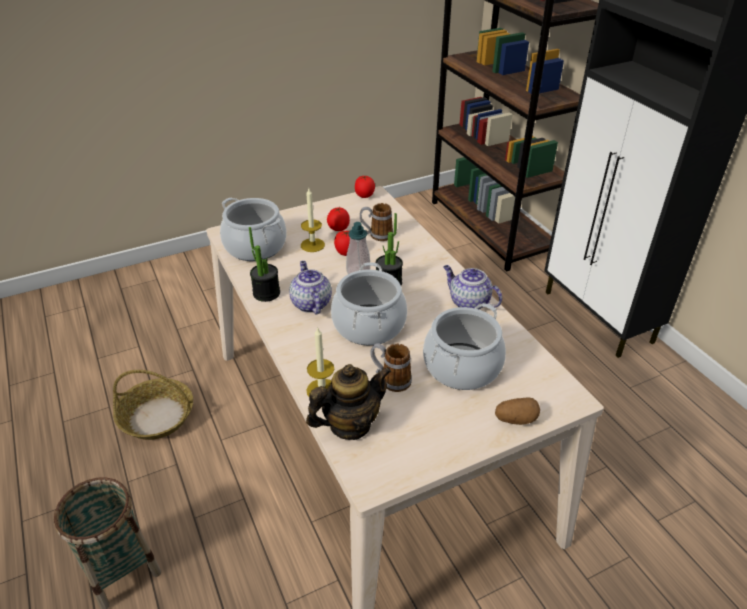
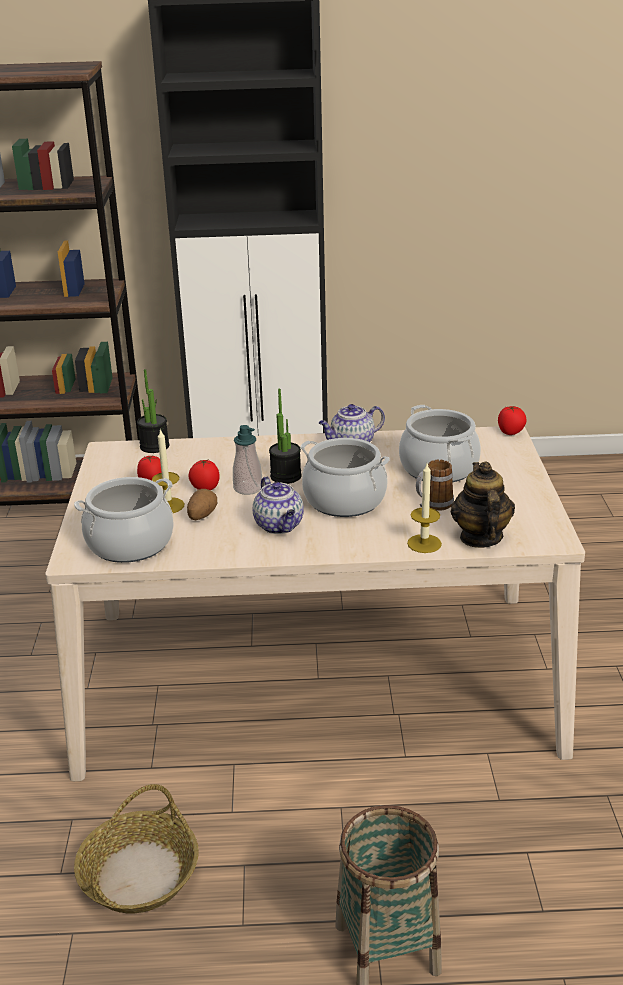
camera: 65 degrees left, 10 degrees down
potted plant [249,227,280,302] -> potted plant moved to [137,369,169,453]
teapot [289,261,332,315] -> teapot turned 120 degrees counterclockwise [253,477,304,534]
tomato [355,176,375,198] -> tomato moved to [498,406,527,435]
mug [360,203,393,241] -> none
potato [495,398,540,425] -> potato moved to [187,489,217,520]

